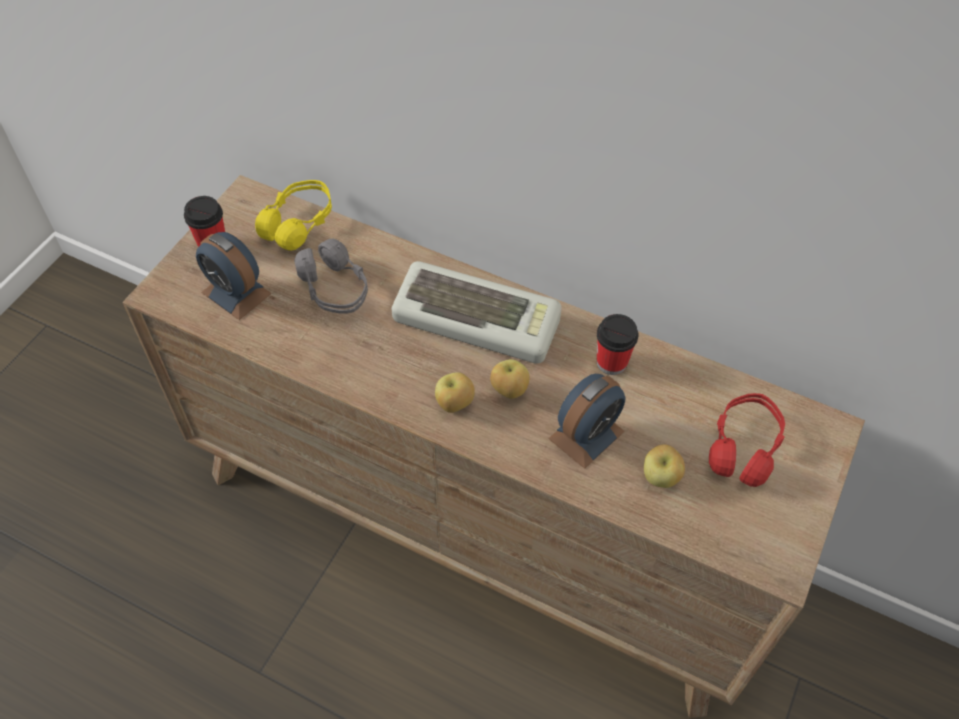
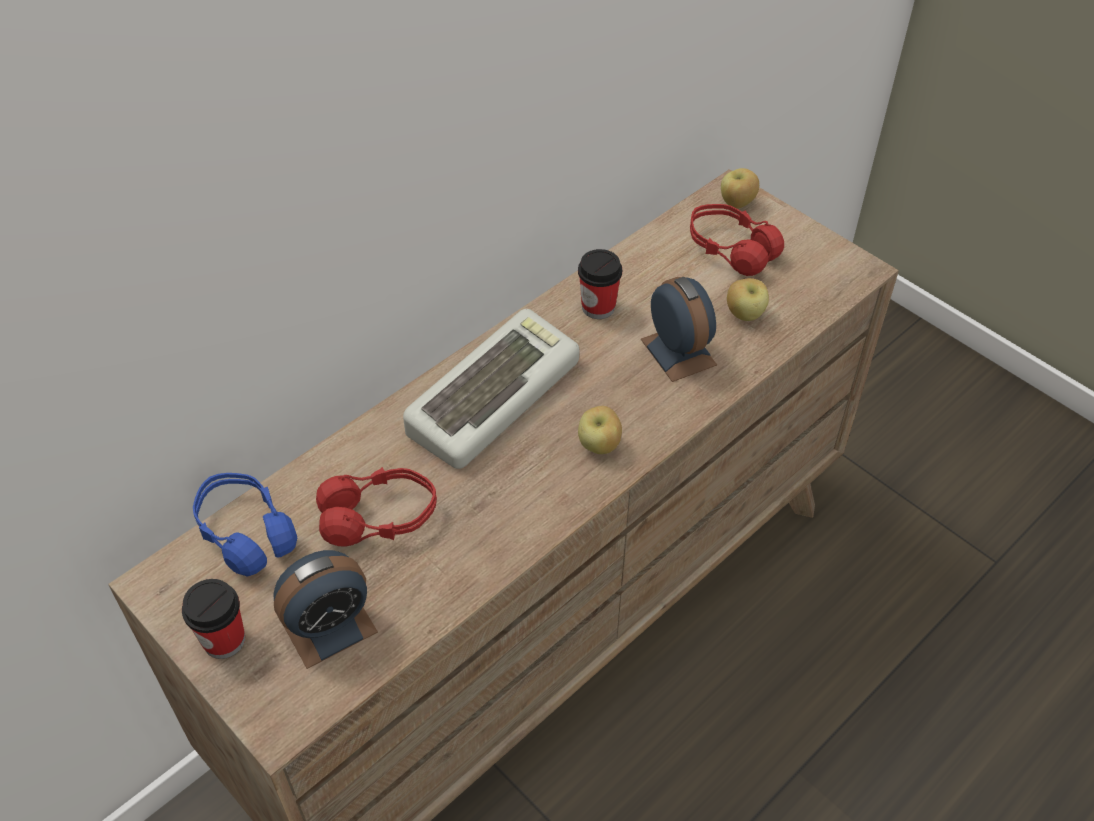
camera: 70 degrees left, 5 degrees down
yellow headphones [255,180,332,251] -> blue headphones [193,473,297,577]
grey headphones [294,239,368,314] -> red headphones [316,467,437,547]
apple [490,359,529,399] -> apple moved to [721,168,759,209]

